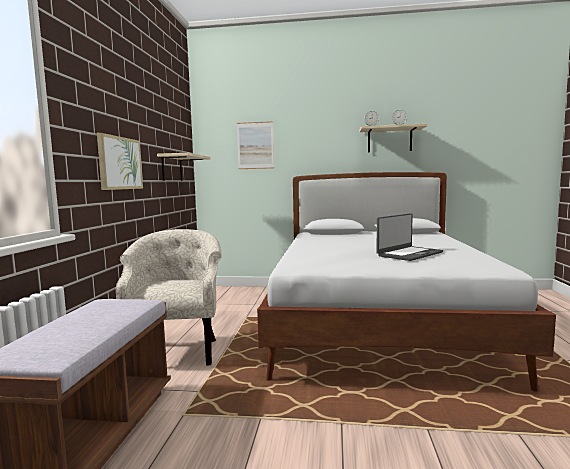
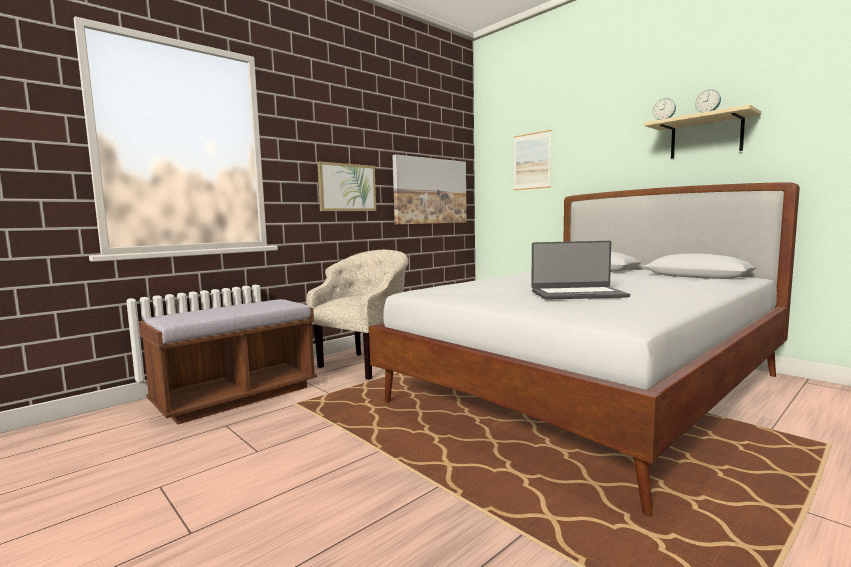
camera: 40 degrees right, 0 degrees up
beige shelf [157,153,211,181] -> picture [392,154,467,224]

